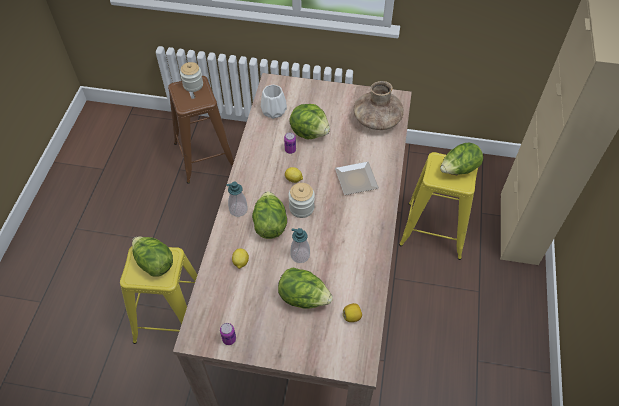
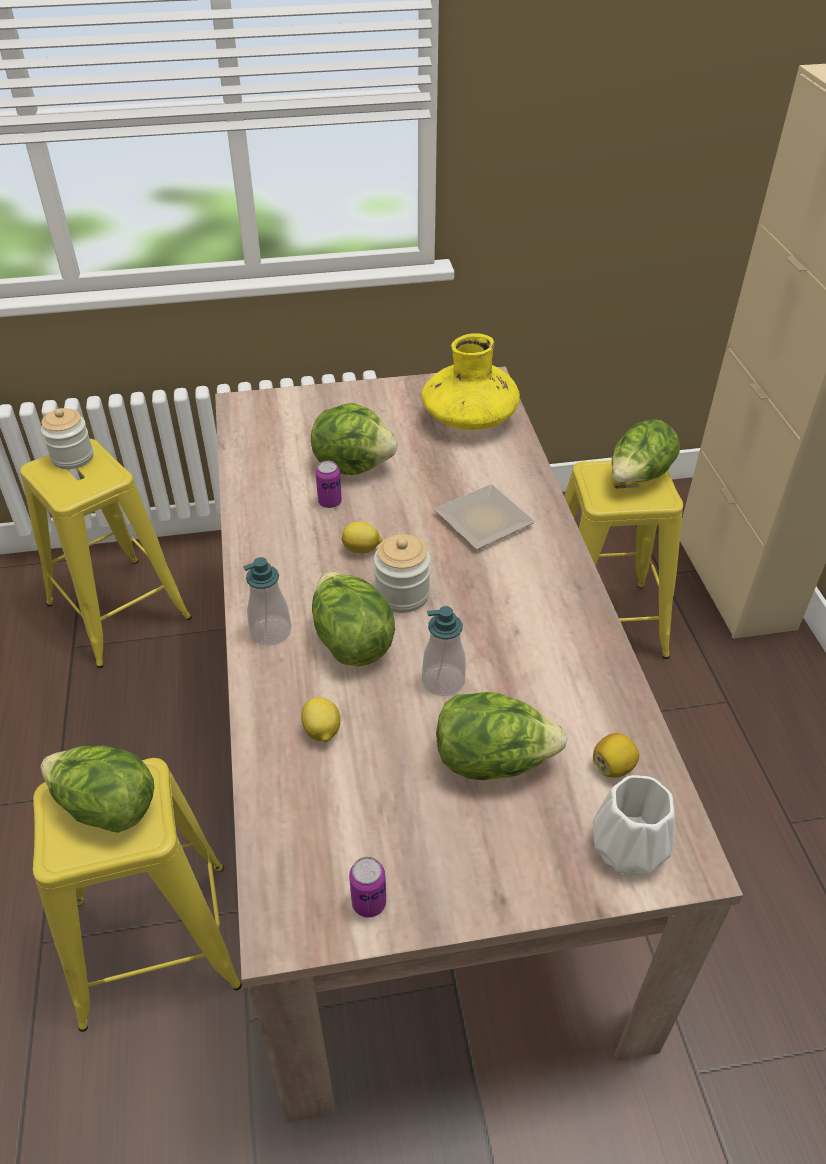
camera: 20 degrees left, 10 degrees down
brown stool [168,76,234,184] -> yellow stool [20,439,192,668]
white vase [261,85,287,119] -> white vase moved to [593,775,675,876]
brown vase [354,81,404,130] -> yellow vase [421,333,520,430]

